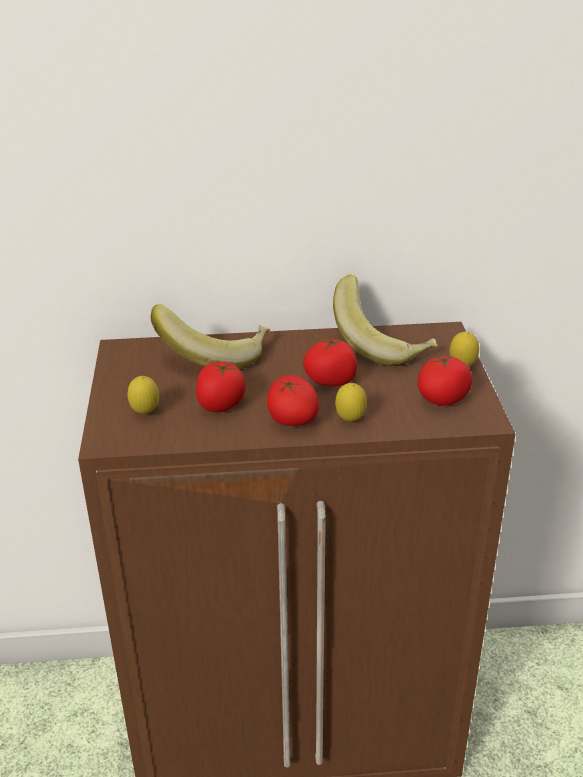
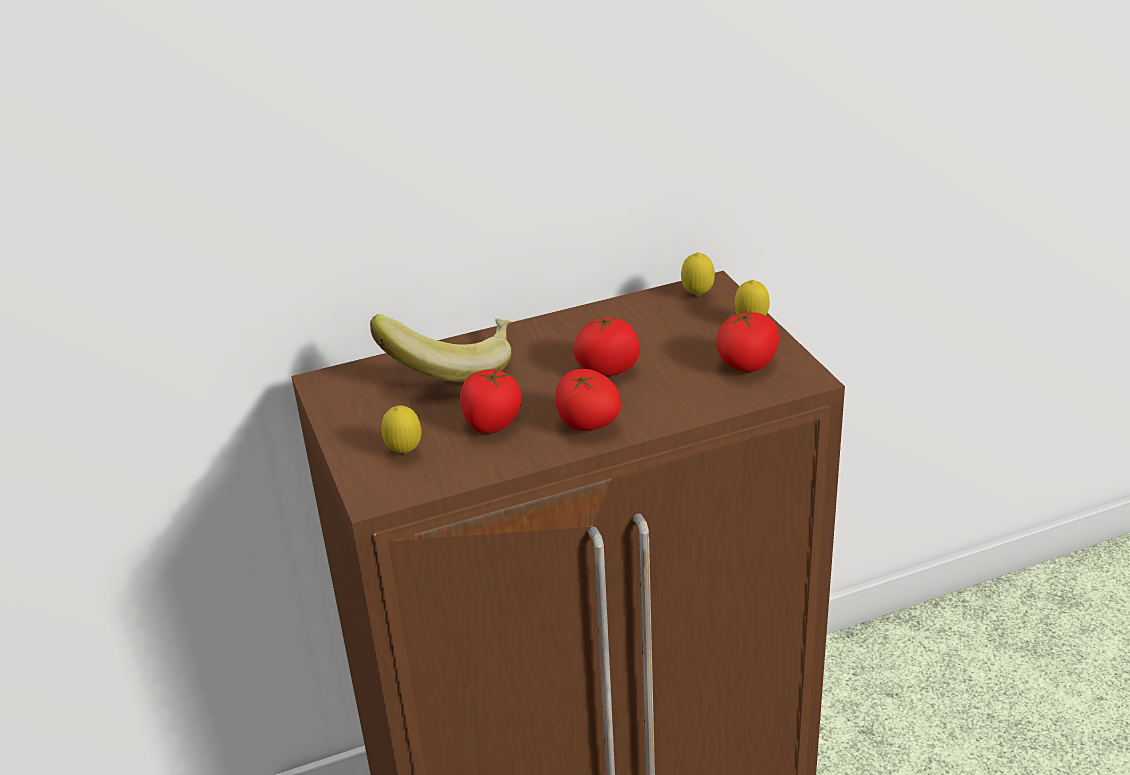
camera: 15 degrees left, 0 degrees up
banana [333,275,438,366] -> none
lemon [335,383,367,422] -> lemon moved to [681,252,715,296]

